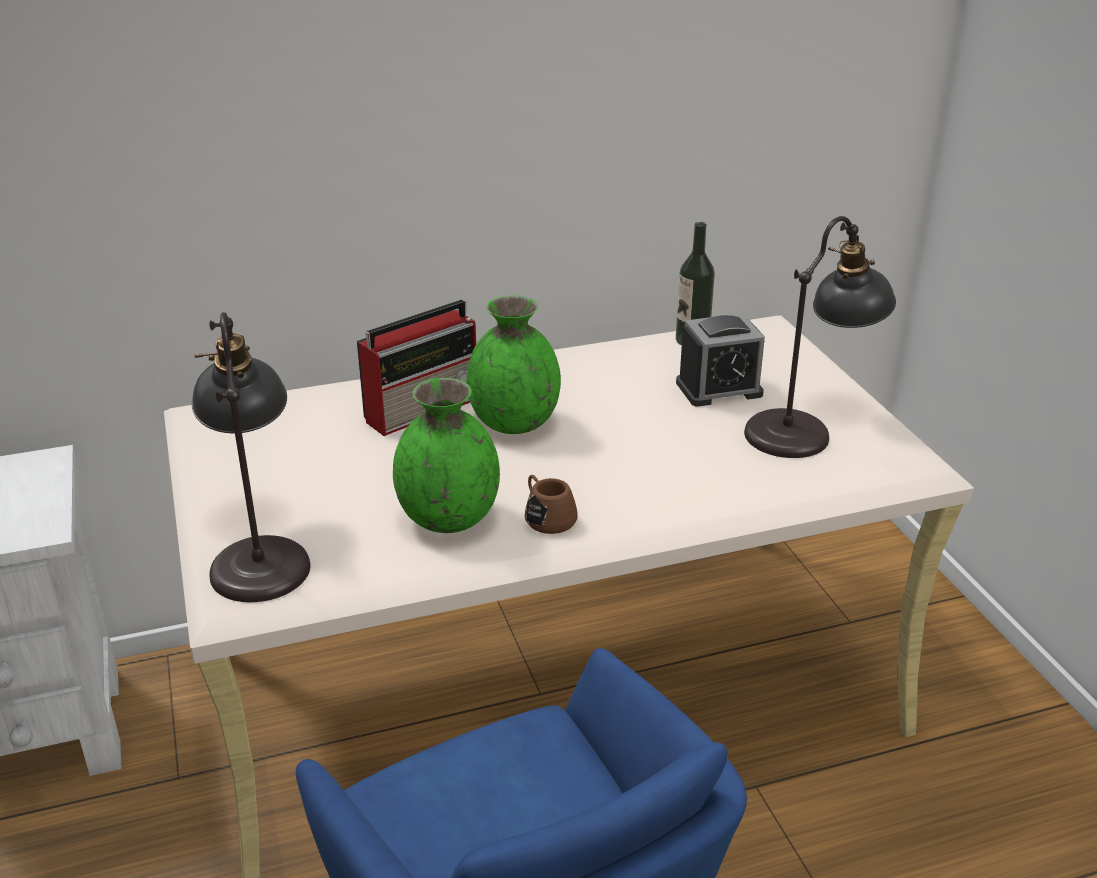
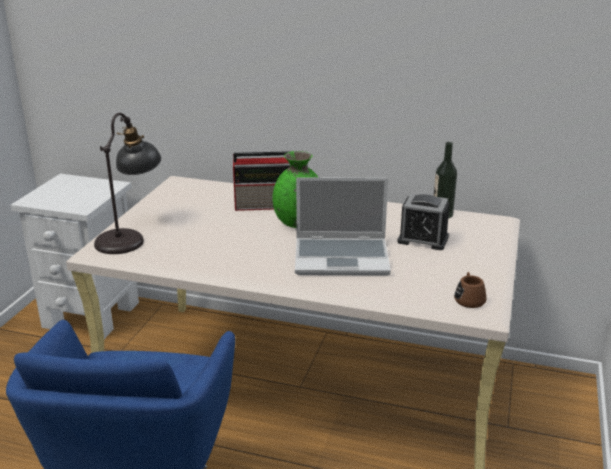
camera: 35 degrees right, 5 degrees down
green vase [393,378,500,533] -> none
brown mug [525,475,578,534] -> brown mug moved to [454,272,486,308]
grey table lamp [744,216,896,458] -> none
none -> laptop [295,177,391,276]

